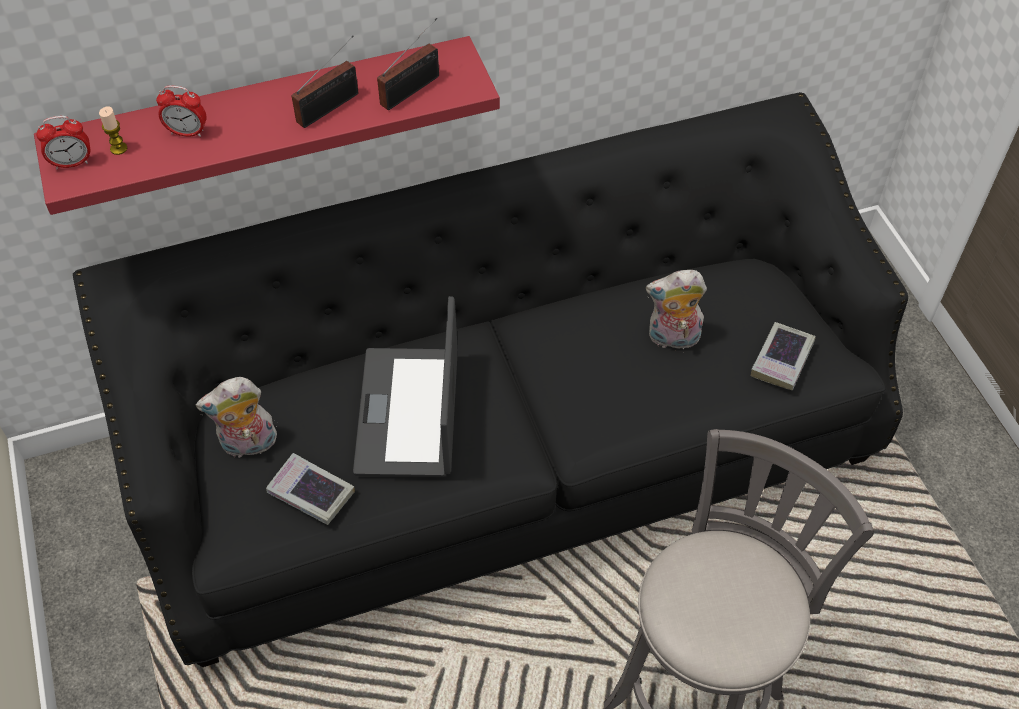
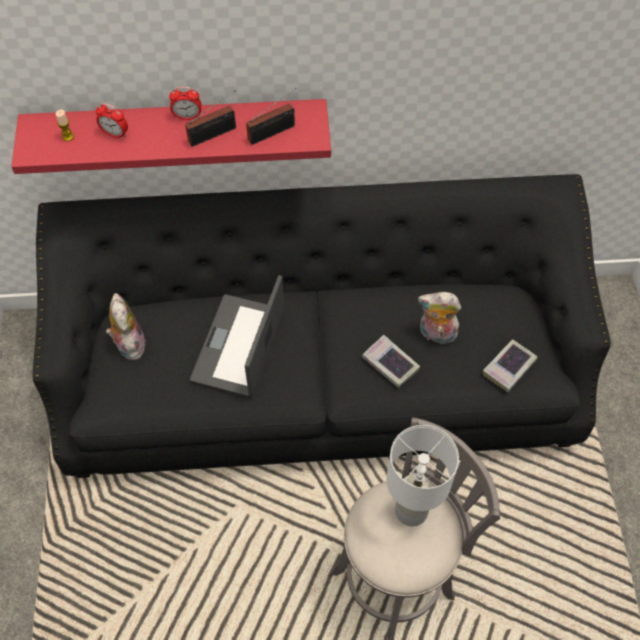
camera: 15 degrees right, 5 degrees up
alarm clock [36,116,90,170] -> alarm clock moved to [169,87,201,120]
plush toy [196,377,277,458] -> plush toy turned 75 degrees clockwise [106,293,146,360]
book [266,453,355,525] -> book moved to [362,335,420,388]
none -> white table lamp [386,425,459,527]

